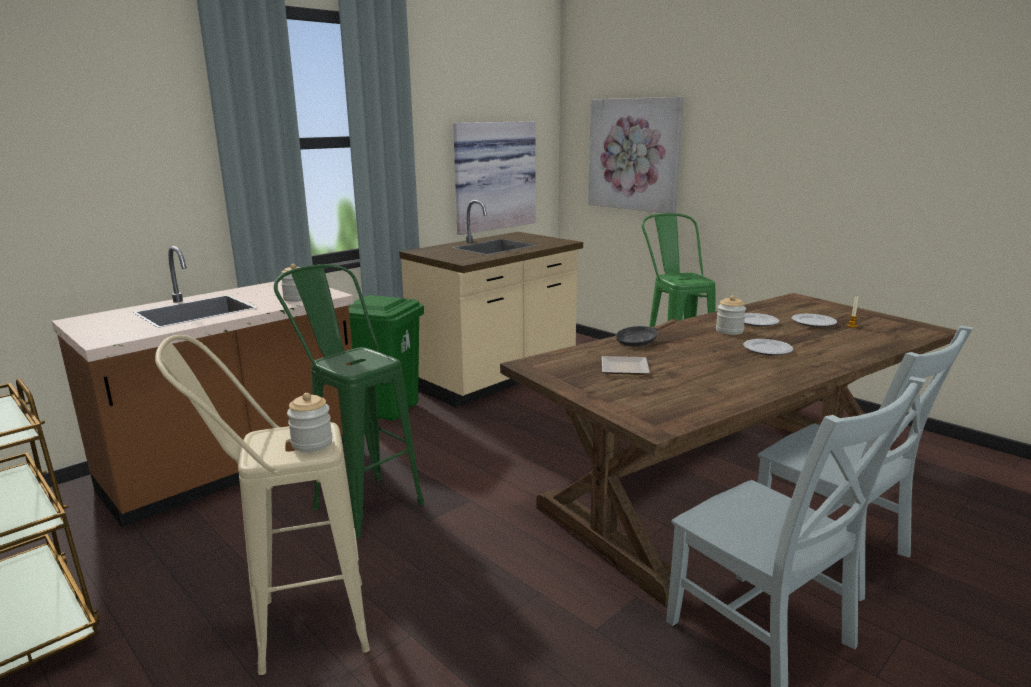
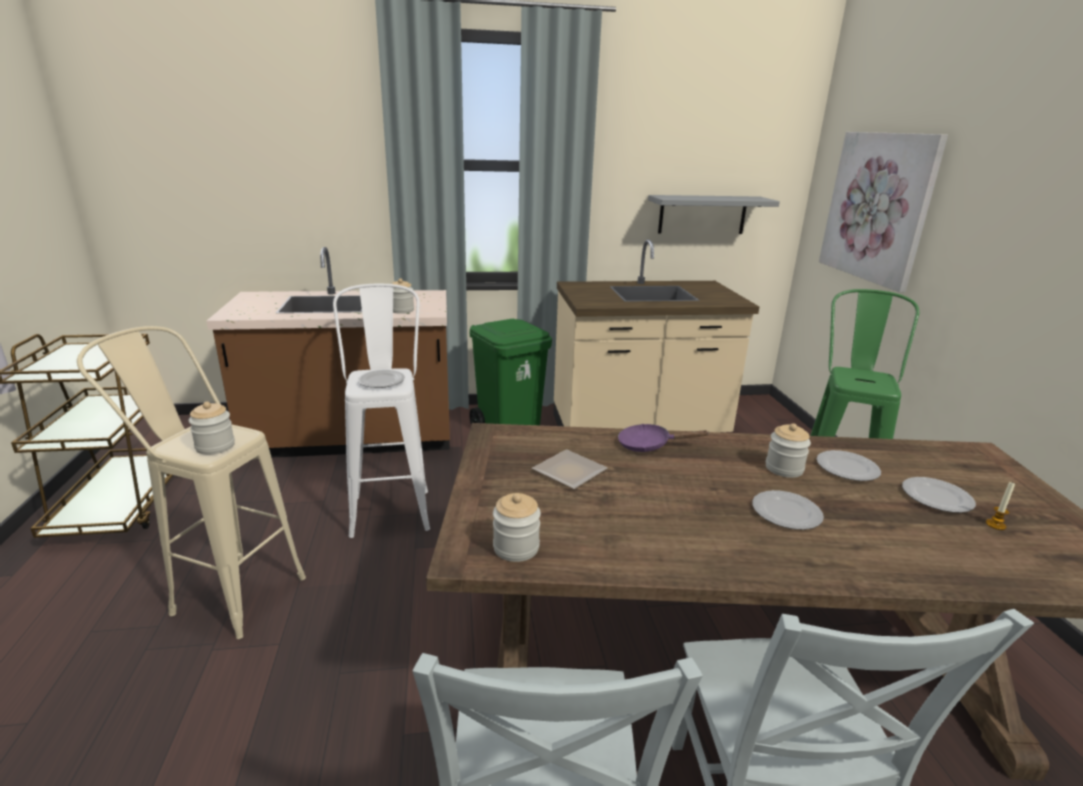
camera: 35 degrees right, 5 degrees up
green stool [274,264,424,538] -> white stool [333,284,430,538]
picture [453,121,536,235] -> grey shelf [648,195,780,234]
black frying pan [616,319,677,347] -> purple frying pan [618,424,710,452]
none -> plate [358,370,405,388]
none -> jar [493,493,541,562]

